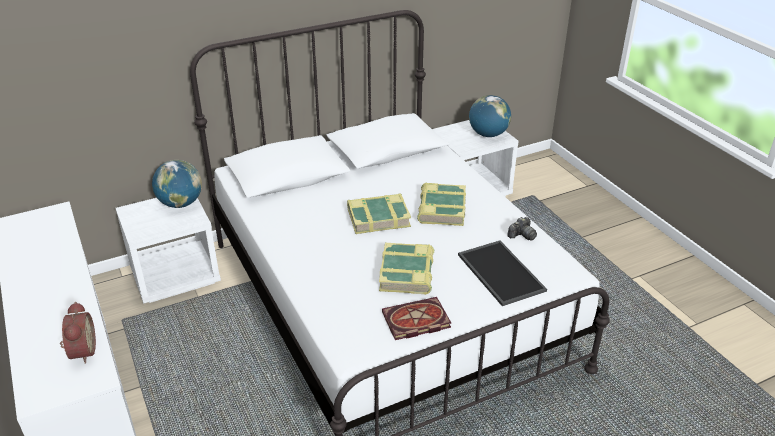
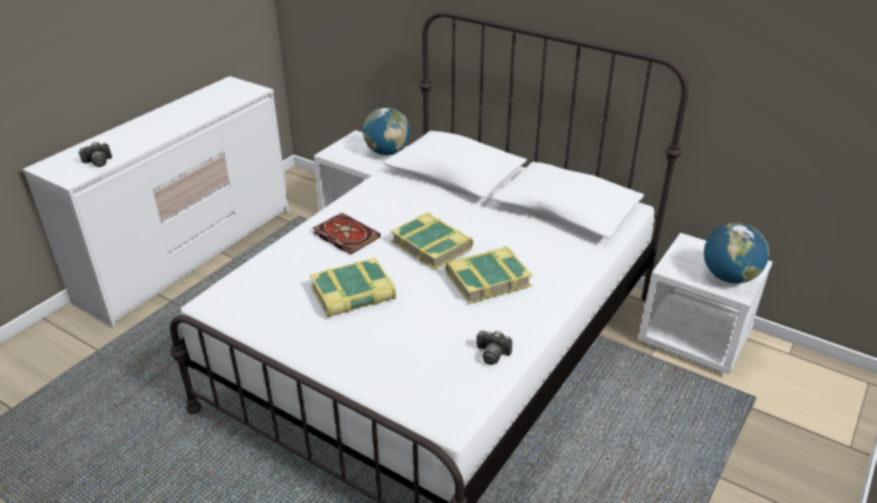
camera: 60 degrees right, 0 degrees up
alarm clock [60,302,96,364] -> camera [79,142,112,167]
book [382,297,451,340] -> book moved to [313,213,381,255]
tray [458,241,547,306] -> none

